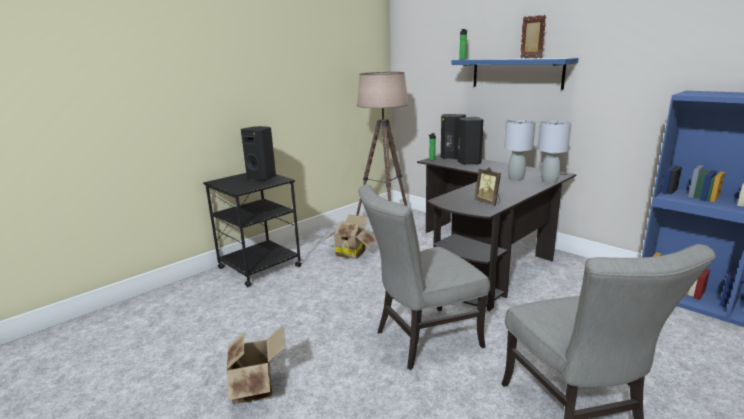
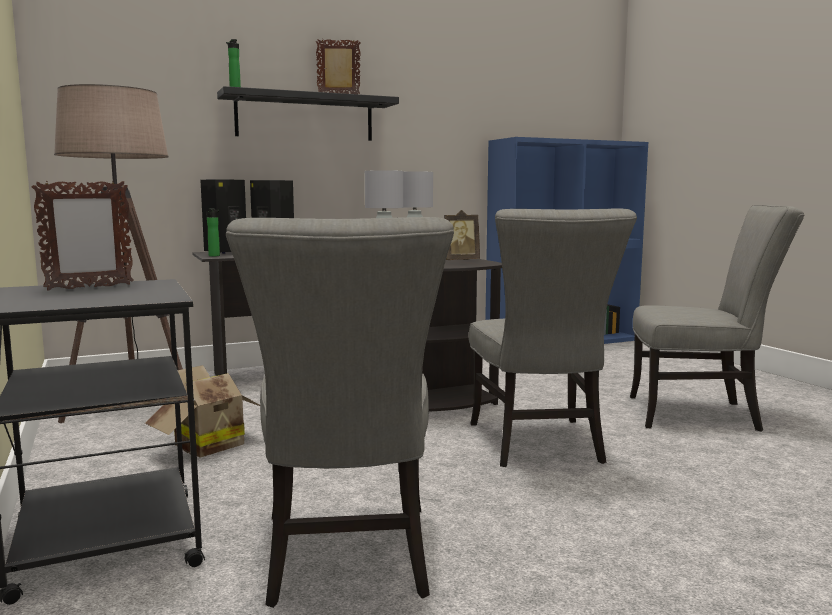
camera: 70 degrees left, 10 degrees down
cardboard box [227,325,286,404] -> none
black speaker [241,126,276,181] -> picture frame [32,181,134,291]
blue shelf [451,58,579,90] -> black shelf [217,86,399,141]
none -> grey chair [226,217,454,608]

